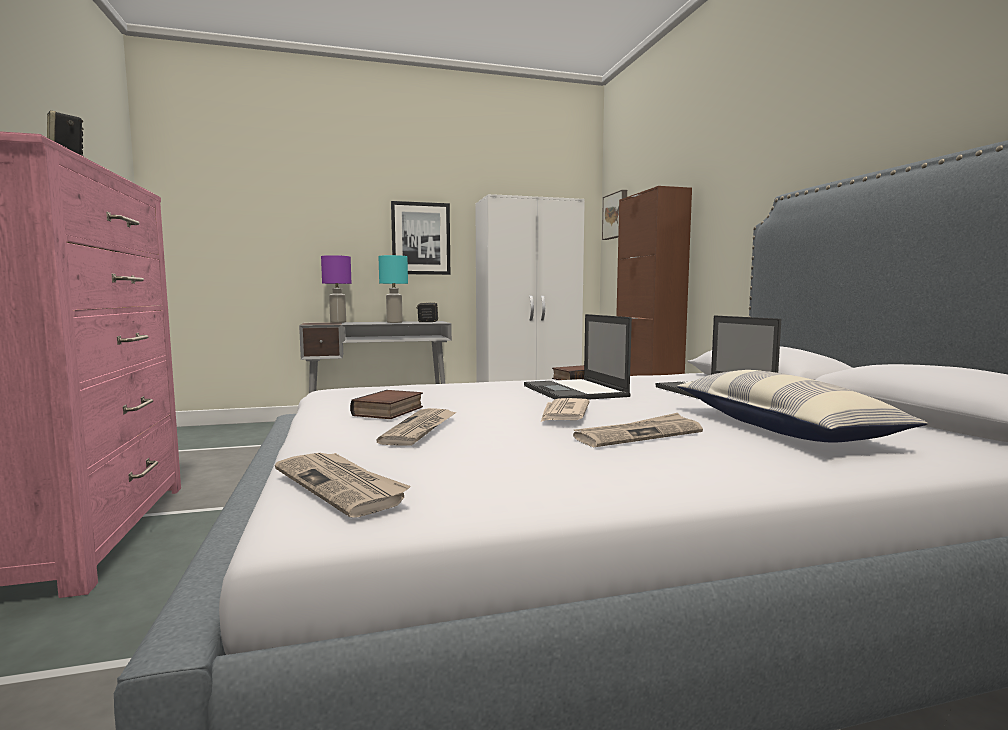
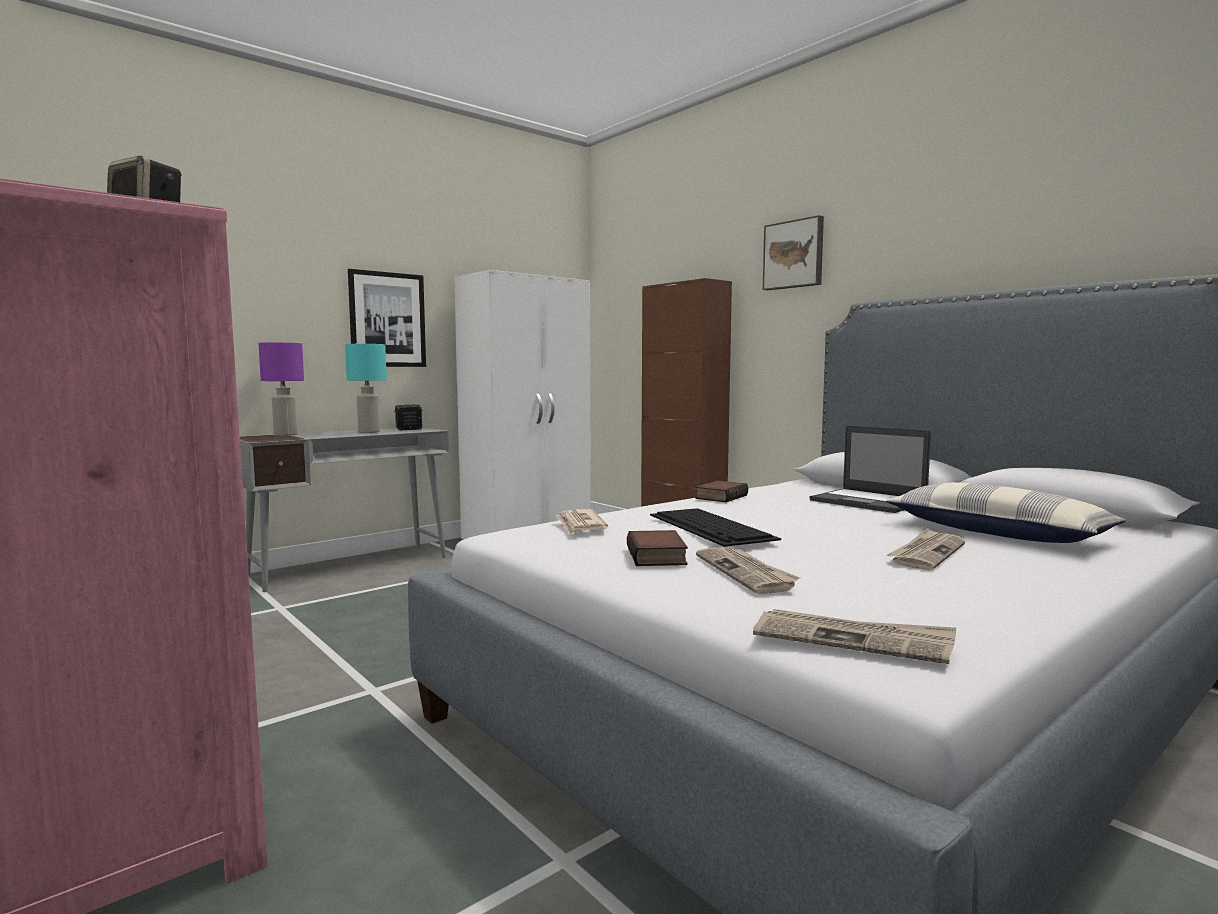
camera: 25 degrees left, 0 degrees up
laptop [524,314,632,400] -> none
newspaper [541,398,590,422] -> newspaper moved to [555,509,608,535]
picture [602,190,627,240] -> picture moved to [763,215,824,290]
none -> keyboard [650,508,781,547]

